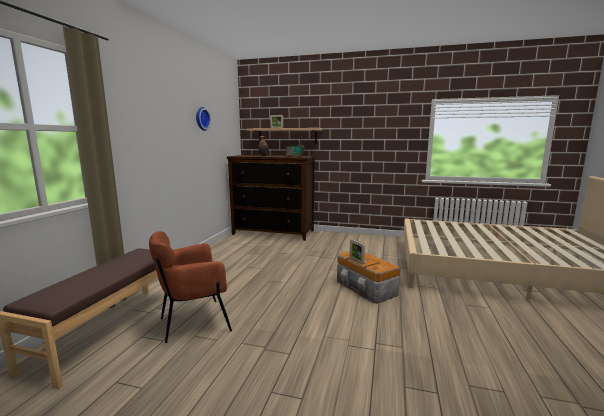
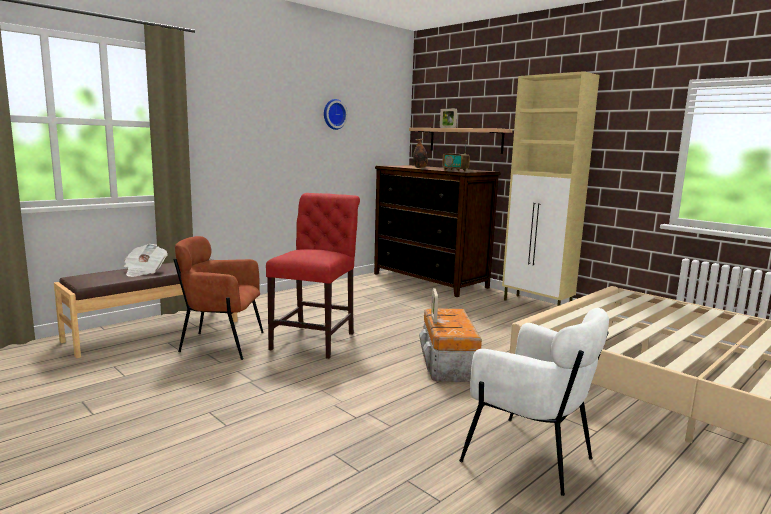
camera: 30 degrees right, 0 degrees up
none -> newspaper [124,244,168,277]
none -> red chair [266,193,360,359]
none -> white armchair [459,308,609,496]
none -> beige cabinet [502,71,600,306]

